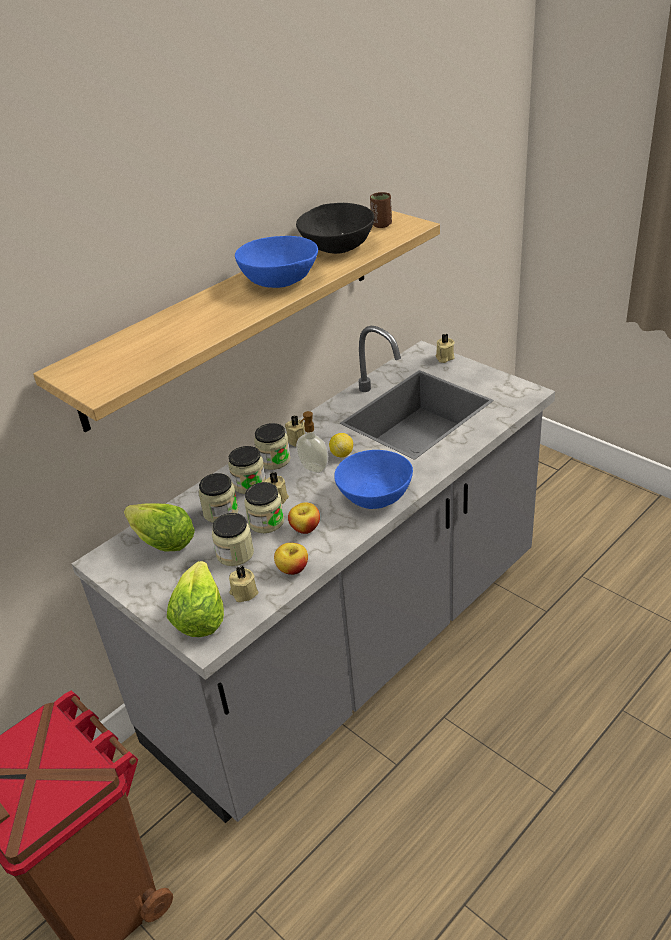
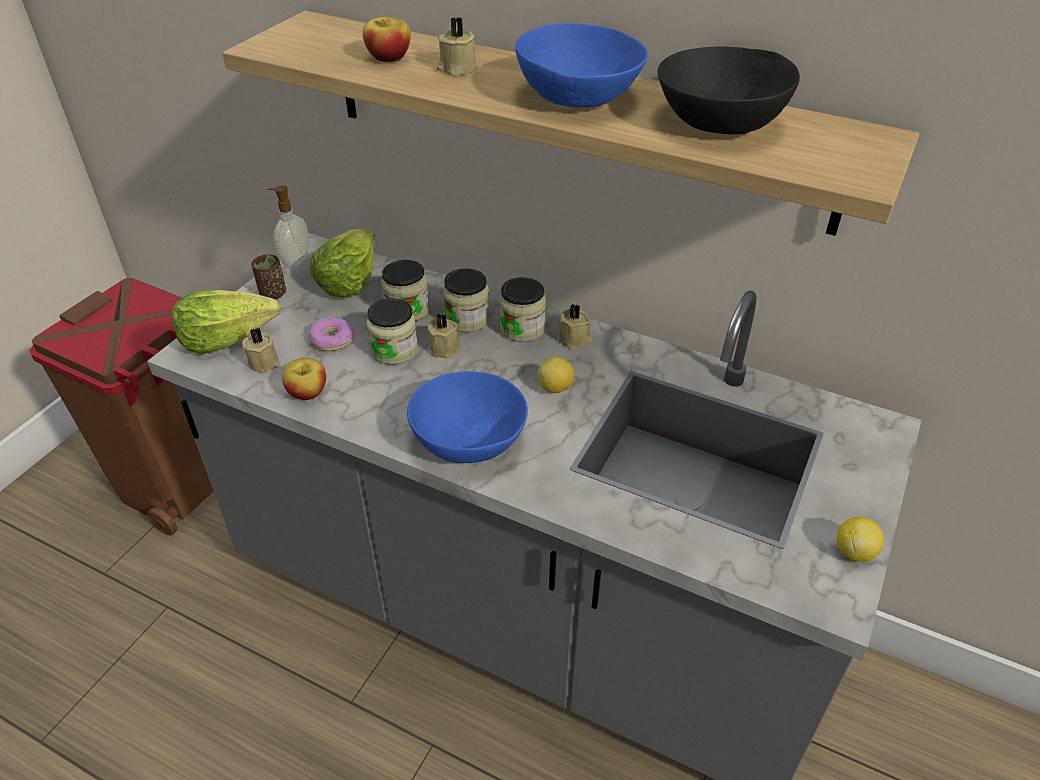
camera: 70 degrees right, 5 degrees up
jar [212,513,254,566] -> donut [309,316,354,351]
apple [288,503,320,534] -> apple moved to [362,17,411,62]
soap dispenser [296,411,328,473] -> soap dispenser moved to [267,185,309,268]
brown cup [370,192,392,228] -> brown cup moved to [251,254,286,299]
beige candle [436,334,455,363] -> beige candle moved to [437,17,477,76]
none -> lemon [837,517,884,562]

